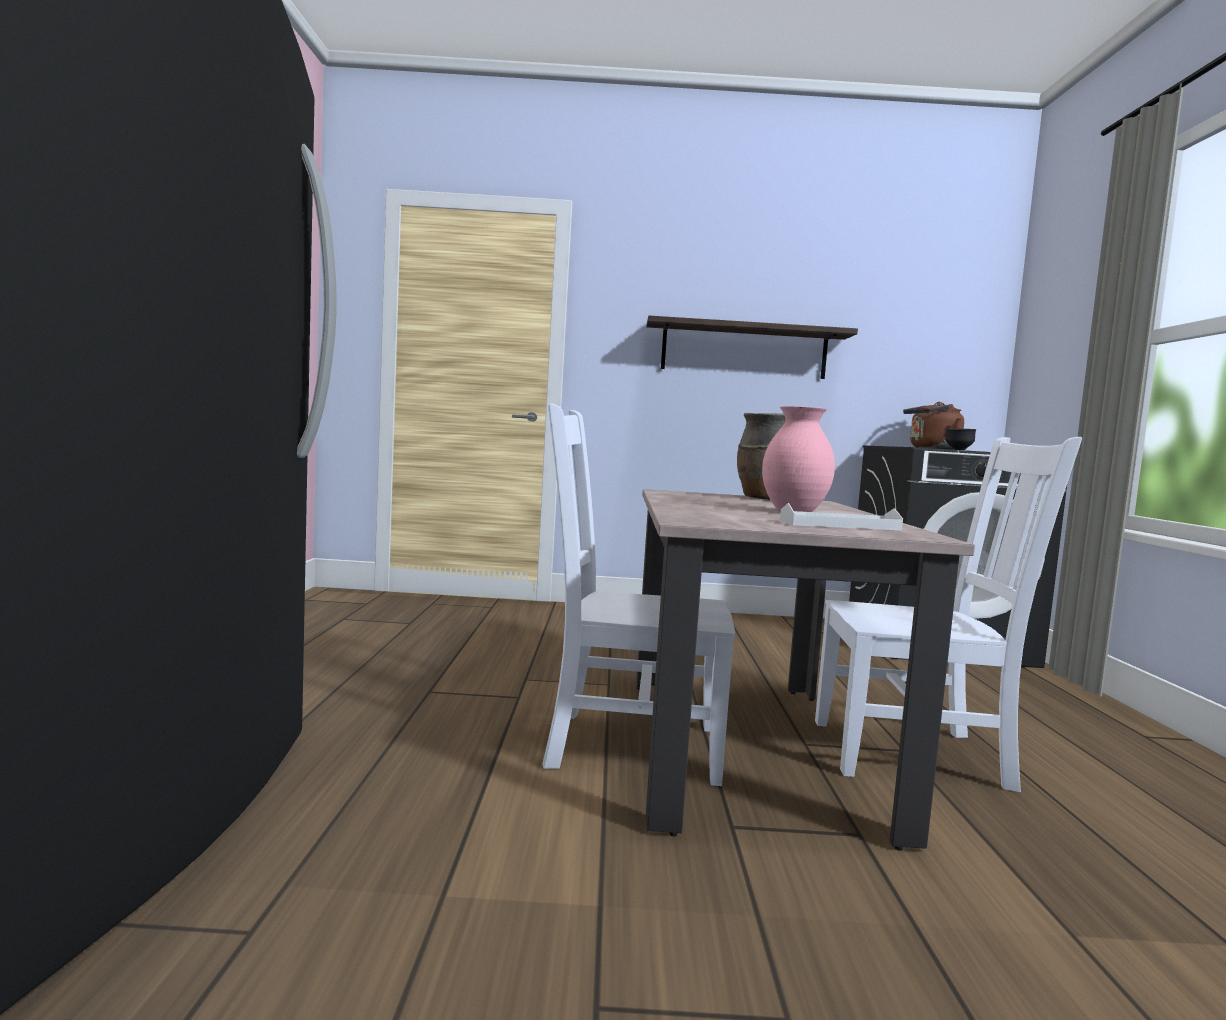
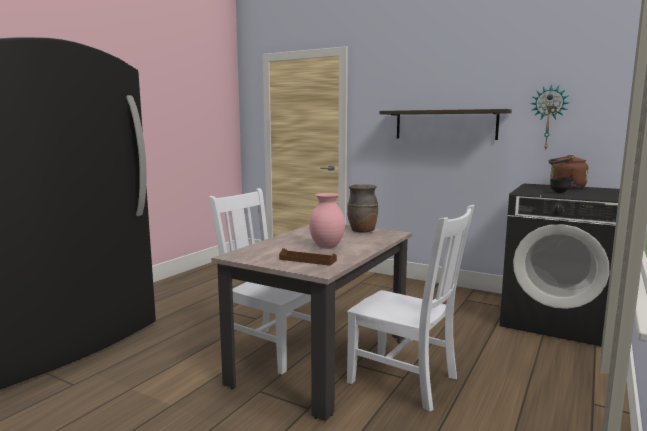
camera: 30 degrees right, 5 degrees up
white tray [780,503,903,530] -> brown tray [279,248,337,266]
none -> wall clock [530,84,569,151]

